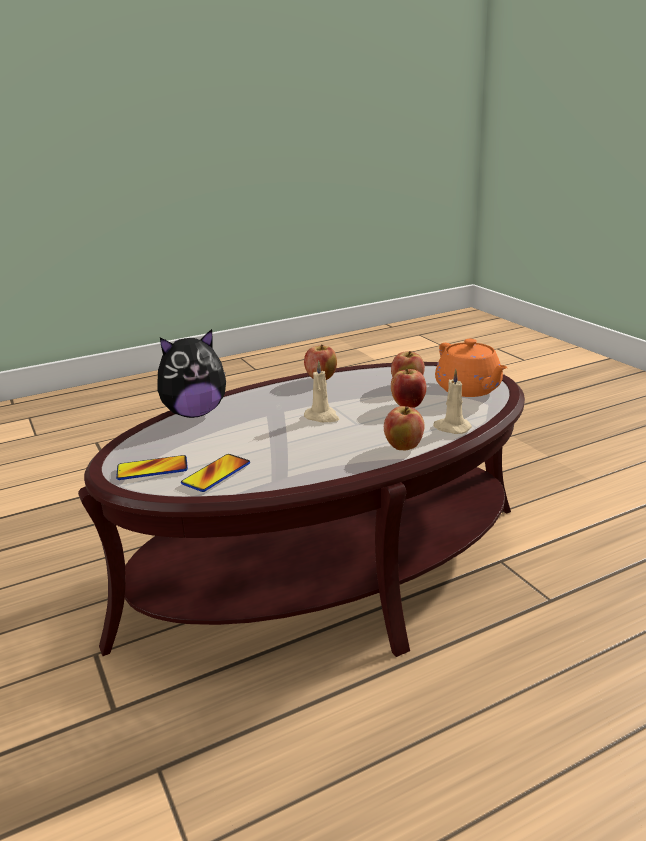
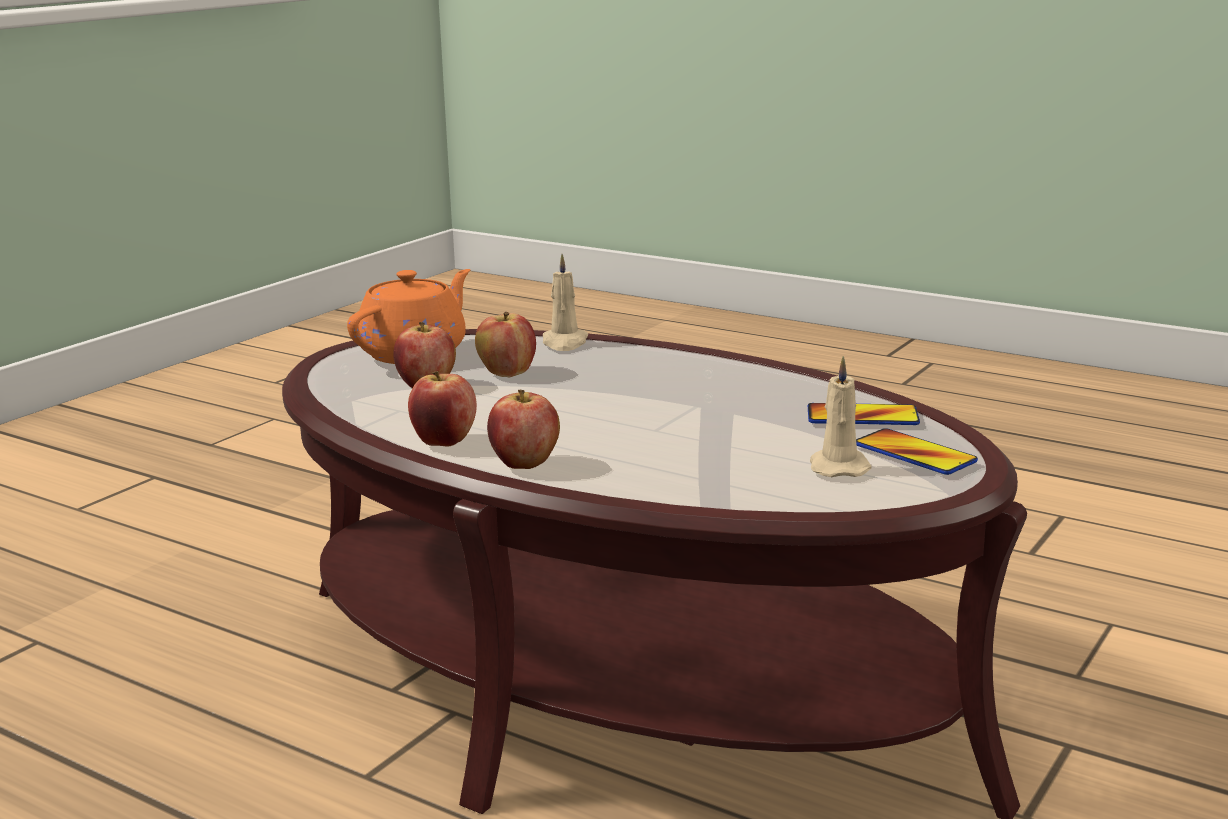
camera: 120 degrees left, 5 degrees down
plush toy [157,329,226,418] -> none
beige candle [304,361,339,422] -> beige candle moved to [810,356,872,477]
apple [384,406,424,450] -> apple moved to [487,390,560,469]

